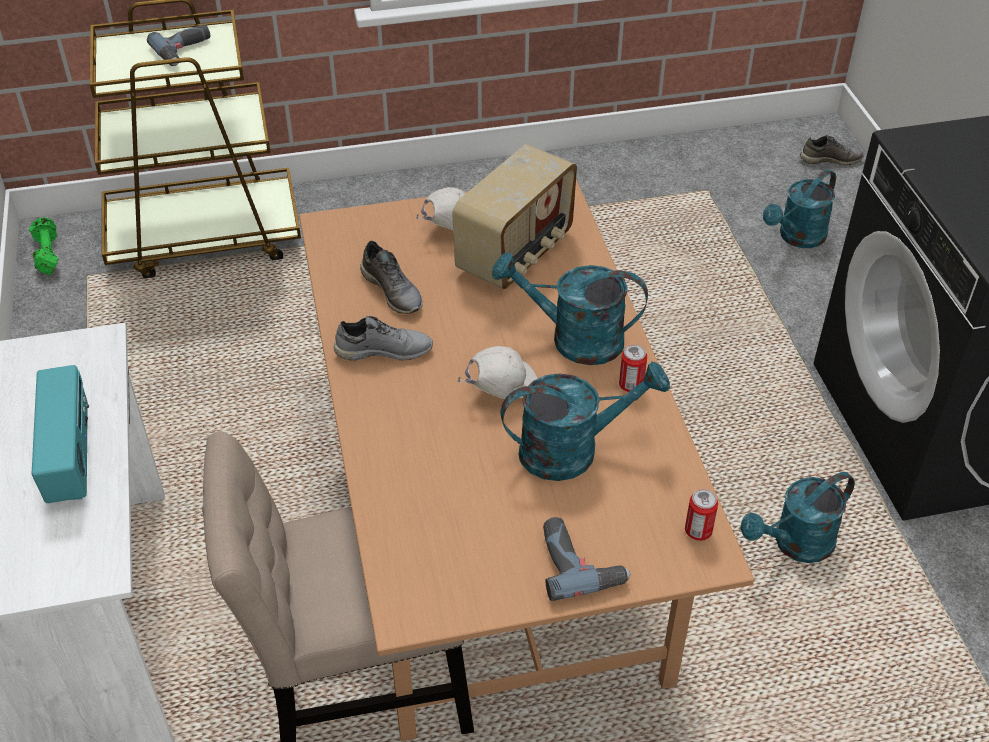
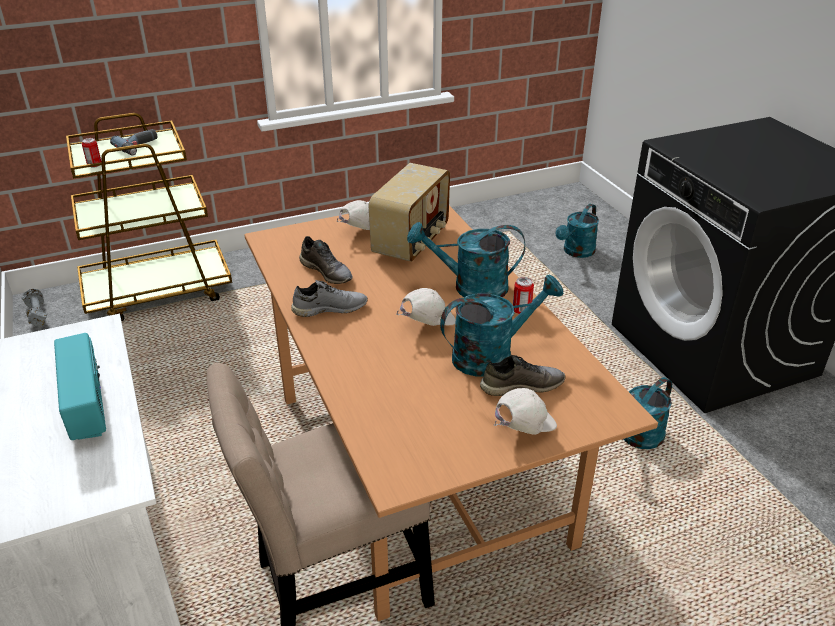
camera: 10 degrees left, 10 degrees down
green dumbbell [29,217,58,275] -> grey dumbbell [22,289,47,327]
power drill [543,517,631,601] -> white cap [494,388,557,435]
can [685,489,718,541] -> can moved to [82,138,102,168]
grey shoe [800,135,864,165] -> grey shoe moved to [480,355,565,396]

